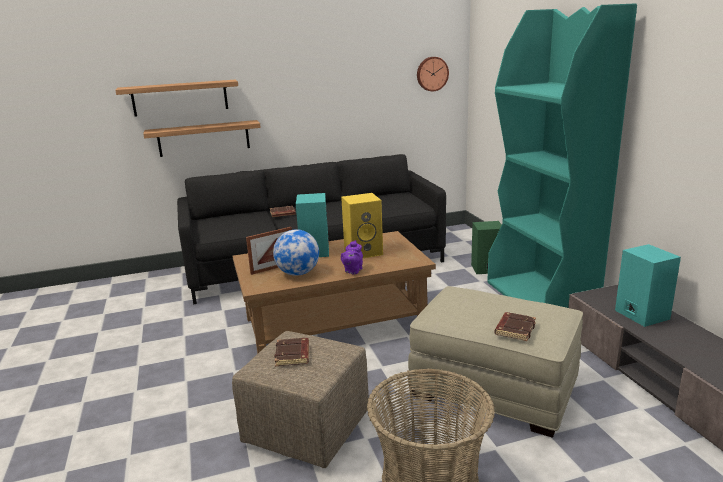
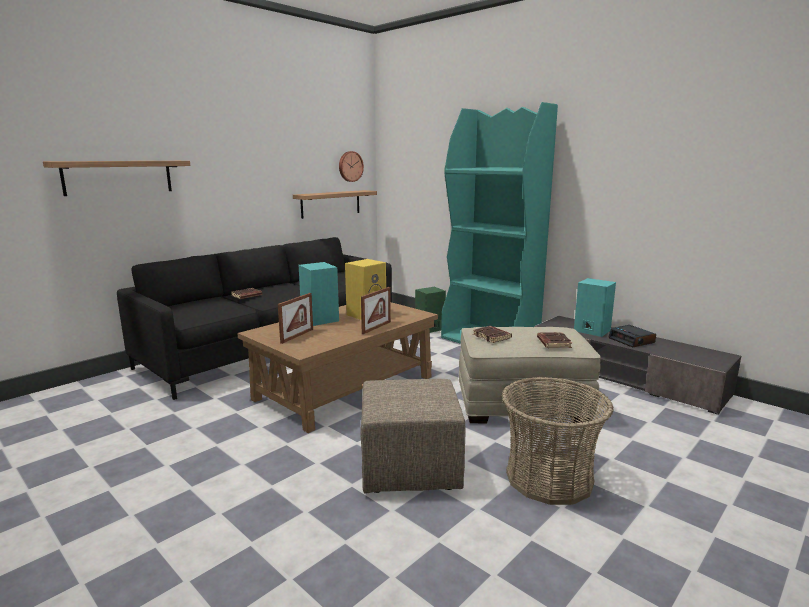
camera: 30 degrees left, 5 degrees down
shelf [143,120,261,157] -> shelf moved to [293,190,377,219]
globe [273,229,319,276] -> none
brown book [274,338,309,366] -> brown book moved to [473,326,512,343]
purple teapot [341,240,363,274] -> picture frame [361,287,391,334]
none -> alarm clock [609,325,656,347]

